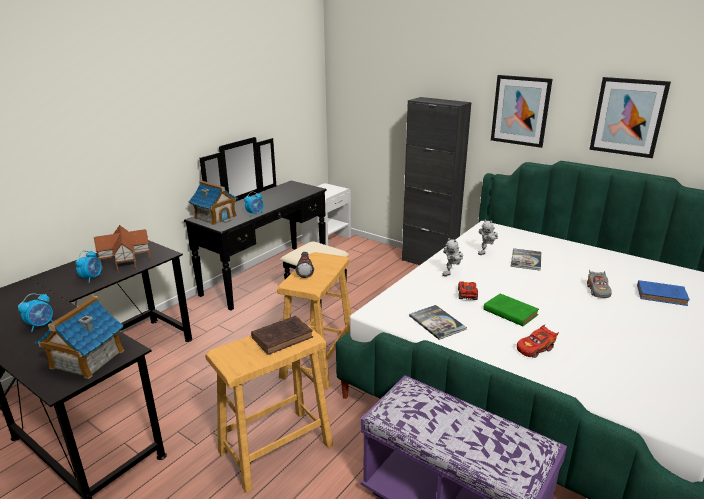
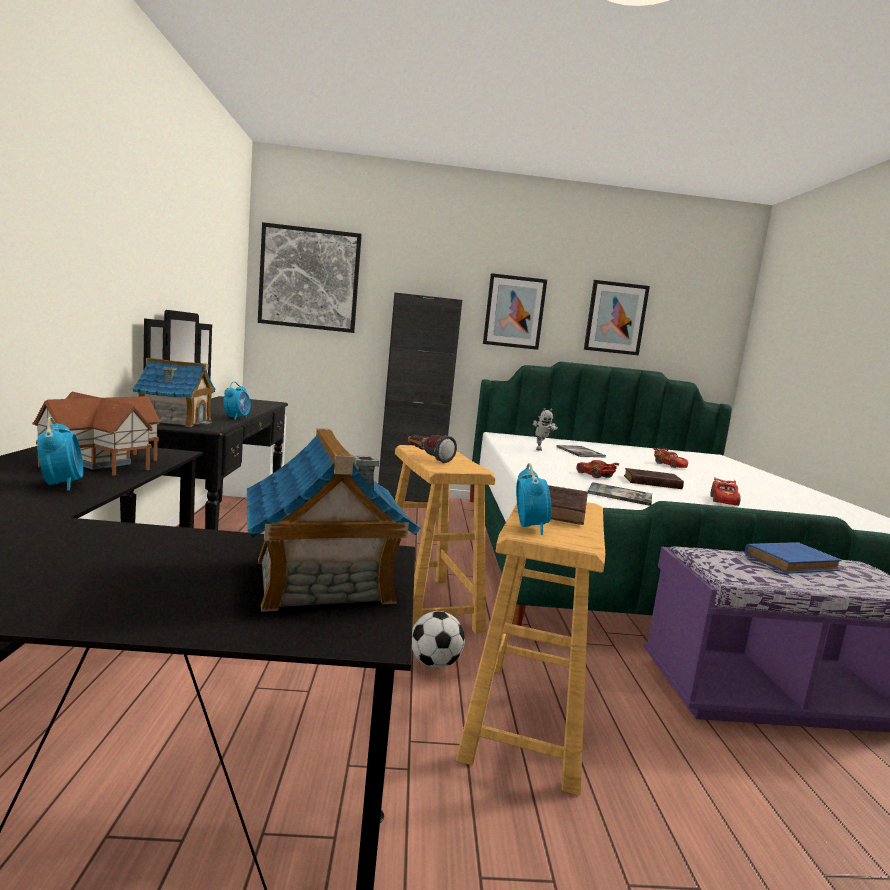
camera: 40 degrees left, 15 degrees down
alarm clock [18,293,53,332] -> alarm clock moved to [516,463,551,535]
toy robot [442,238,463,276] -> none
green book [483,293,539,326] -> brown book [624,468,684,489]
grey toy car [587,270,612,298] -> red toy car [653,447,688,468]
blue book [637,280,690,306] -> blue book moved to [745,542,842,574]
none -> picture [258,222,362,333]
none -> football [412,611,465,668]

